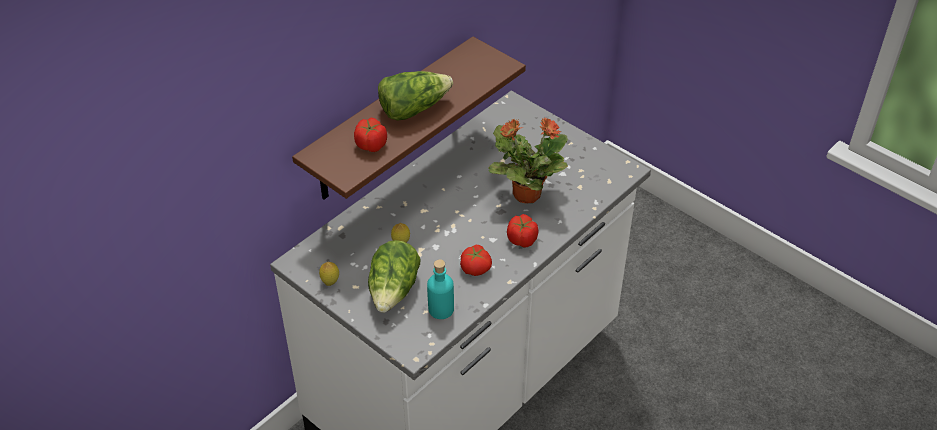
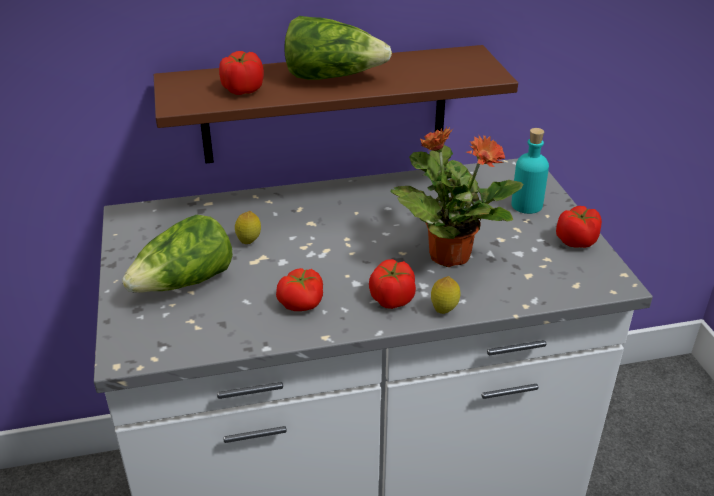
camera: 35 degrees right, 10 degrees down
lemon [319,262,339,286] -> lemon moved to [431,276,460,314]
turquoise bottle [427,259,454,319] -> turquoise bottle moved to [511,128,549,214]
none -> tomato [556,206,602,248]

